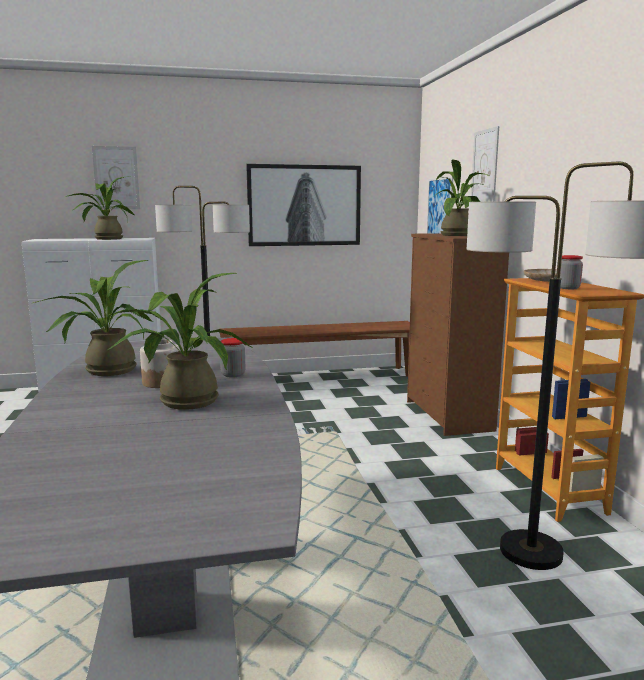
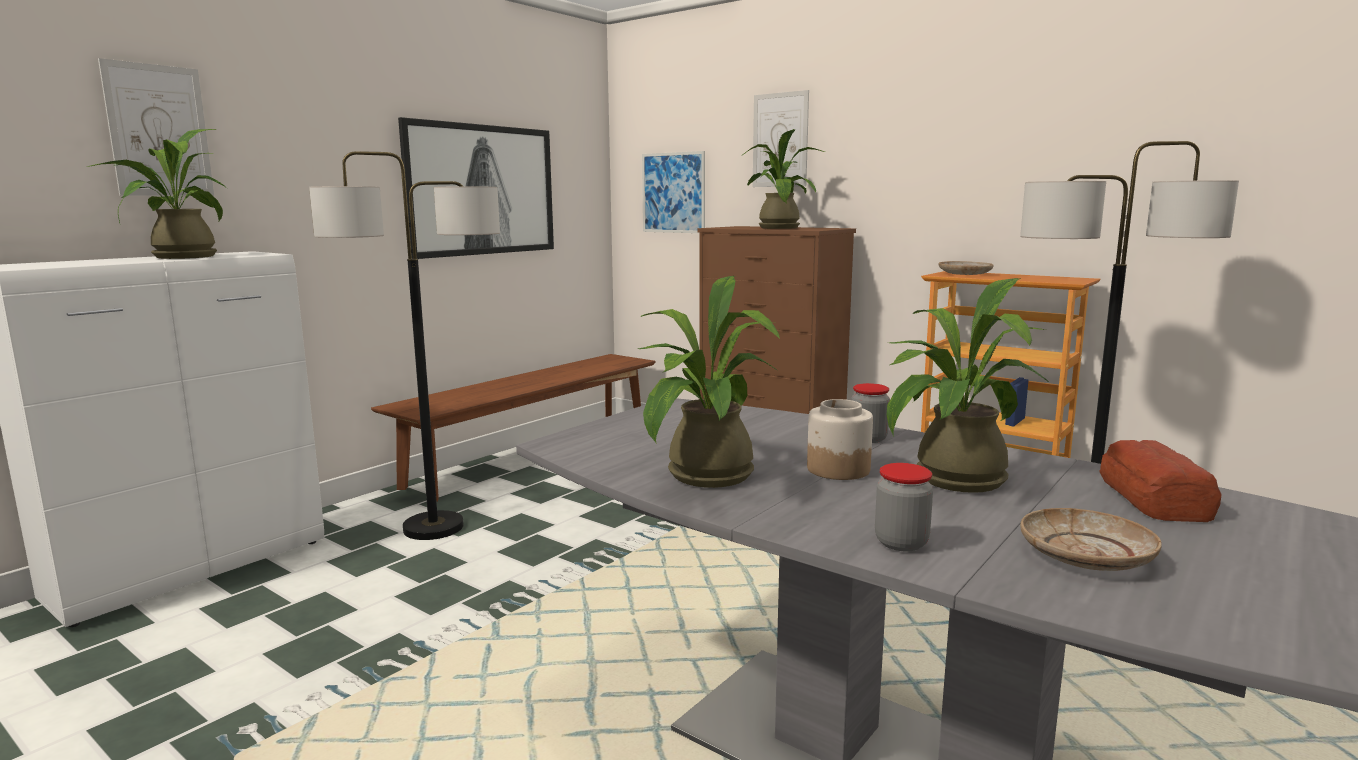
camera: 40 degrees left, 0 degrees up
jar [560,255,583,289] -> jar moved to [875,463,933,551]
none -> beige plate [1020,508,1162,571]
none -> bread [1099,440,1221,522]

